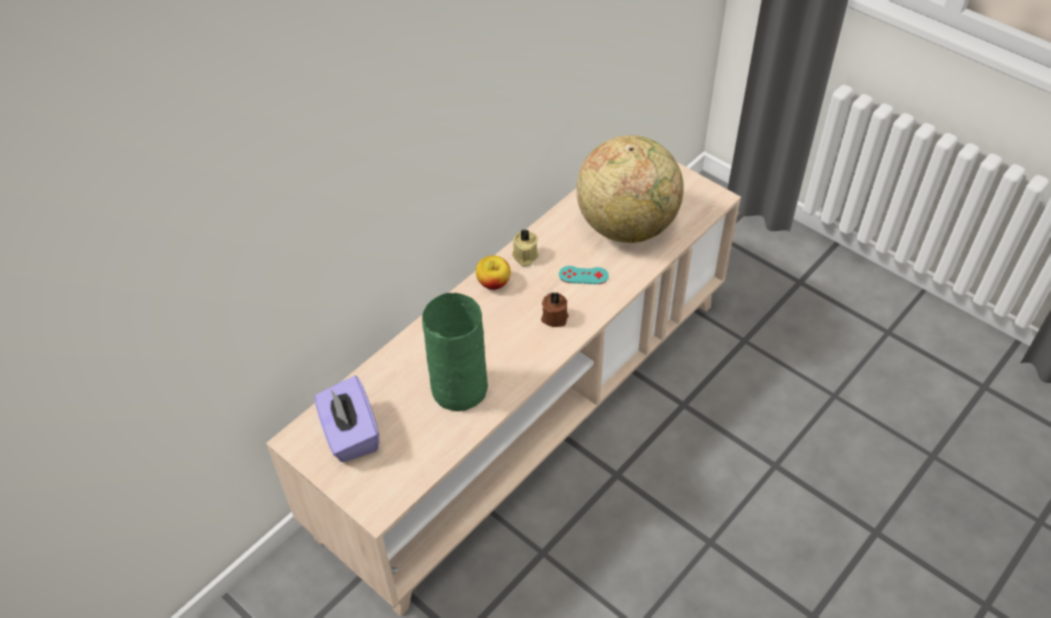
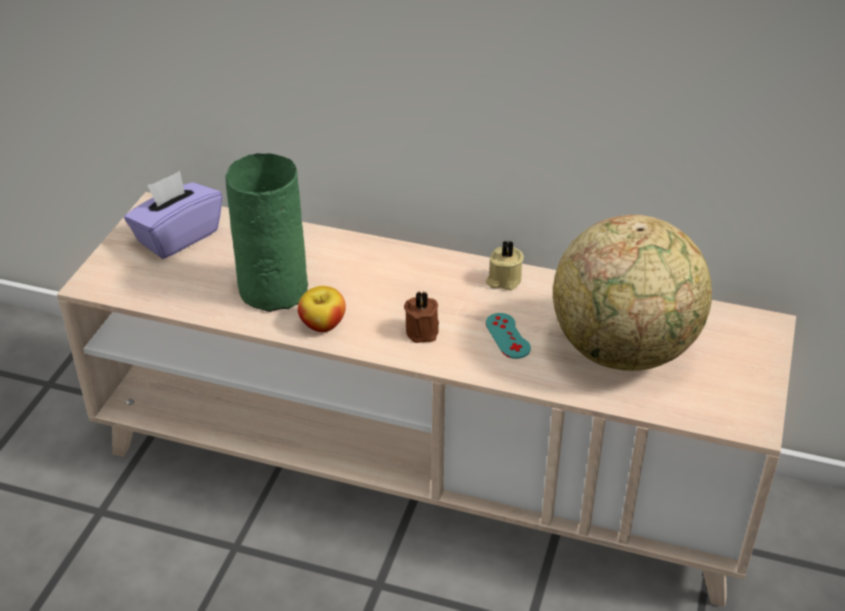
camera: 65 degrees right, 10 degrees down
apple [476,256,511,290] -> apple moved to [298,286,346,332]

